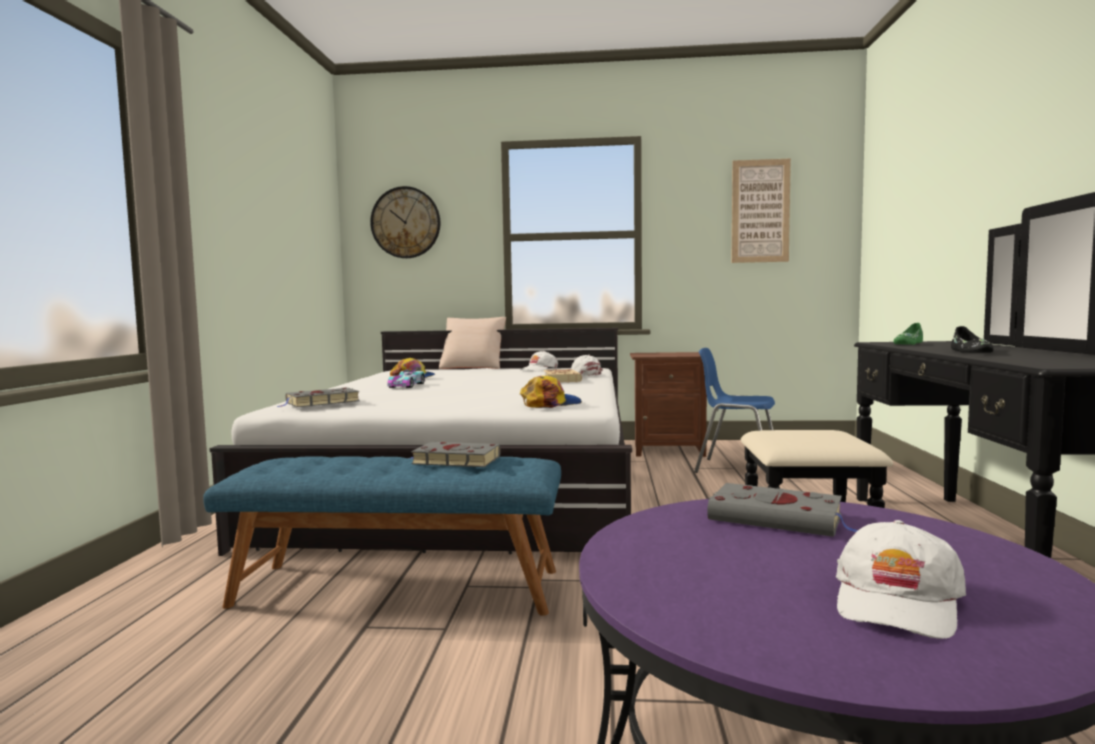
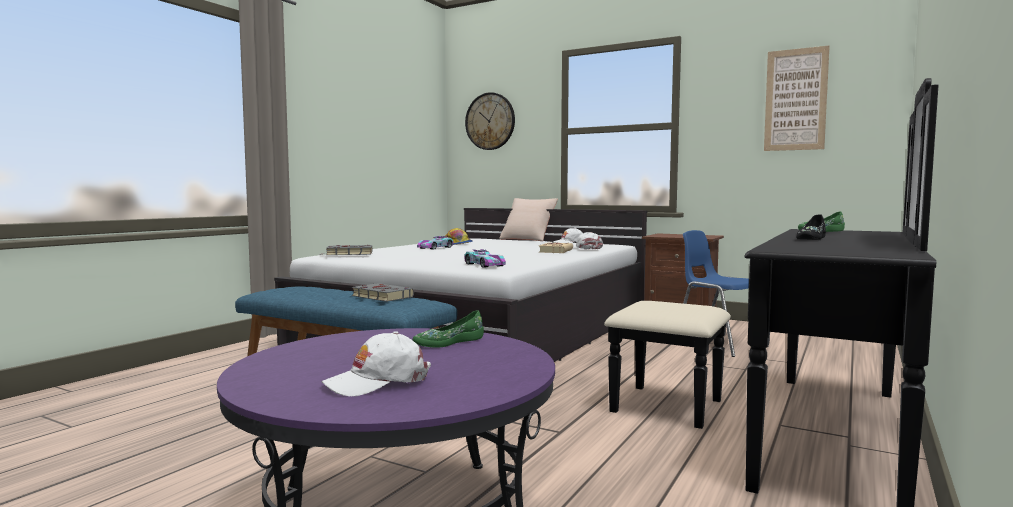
camera: 25 degrees right, 0 degrees up
cap [520,376,582,408] -> toy car [464,249,506,268]
grey book [707,483,858,537] -> green shoe [413,310,484,347]

